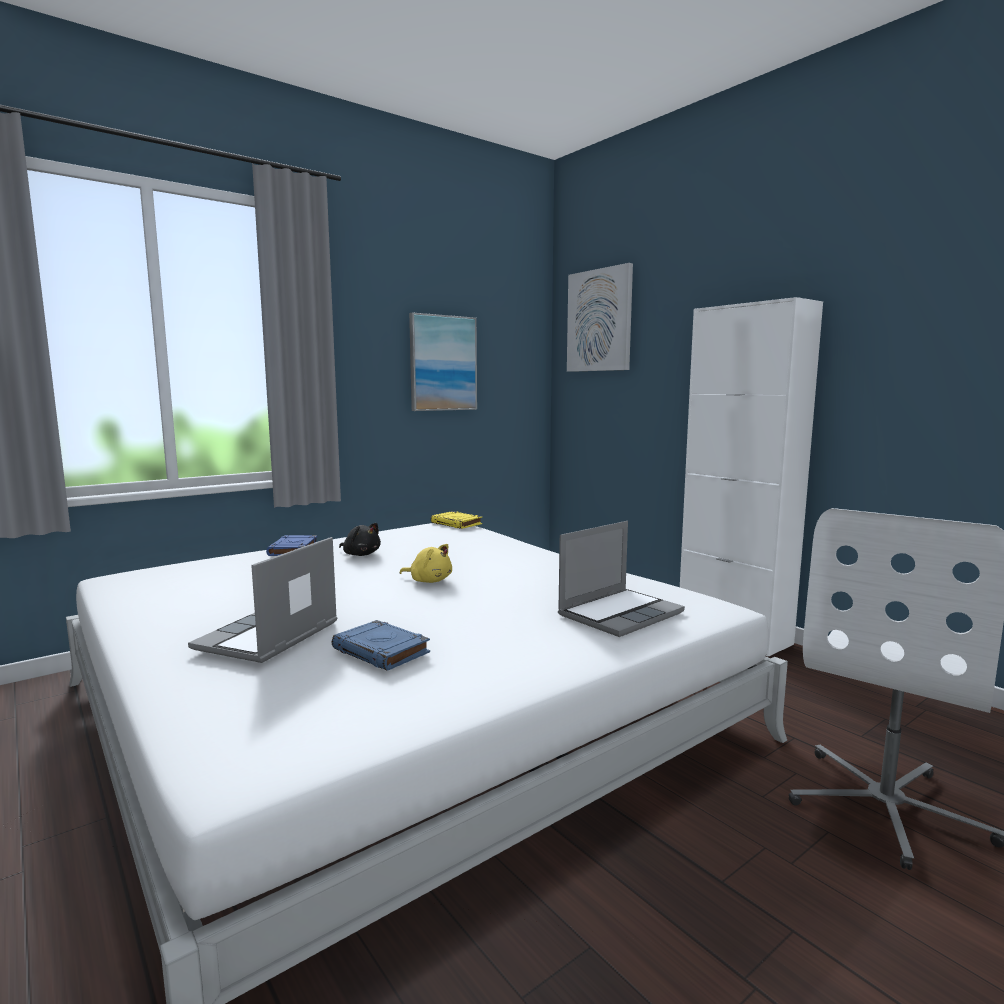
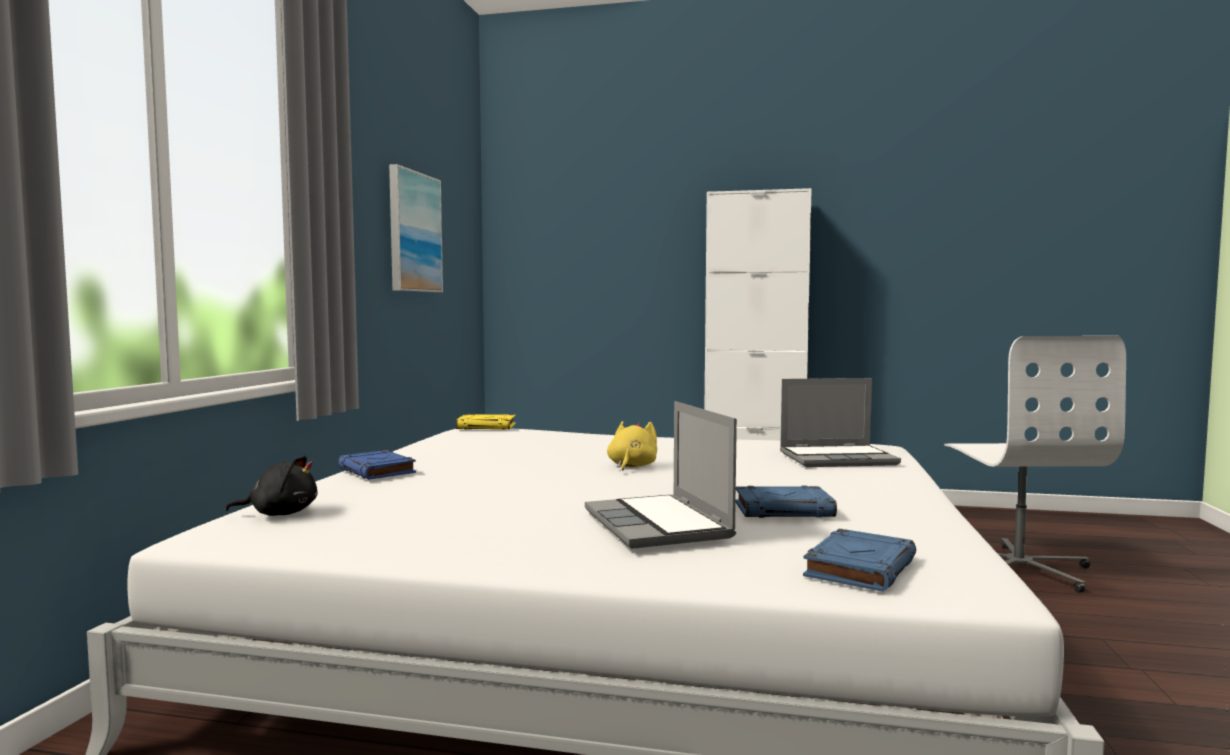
camera: 40 degrees left, 5 degrees down
black plush toy [339,523,381,556] -> black plush toy moved to [225,456,317,516]
yellow plush toy [400,544,452,583] -> yellow plush toy turned 60 degrees counterclockwise [607,421,657,471]
laptop [558,521,685,637] -> laptop turned 75 degrees clockwise [780,378,901,467]
picture [567,263,633,372] -> none
none -> blue book [803,529,916,592]

